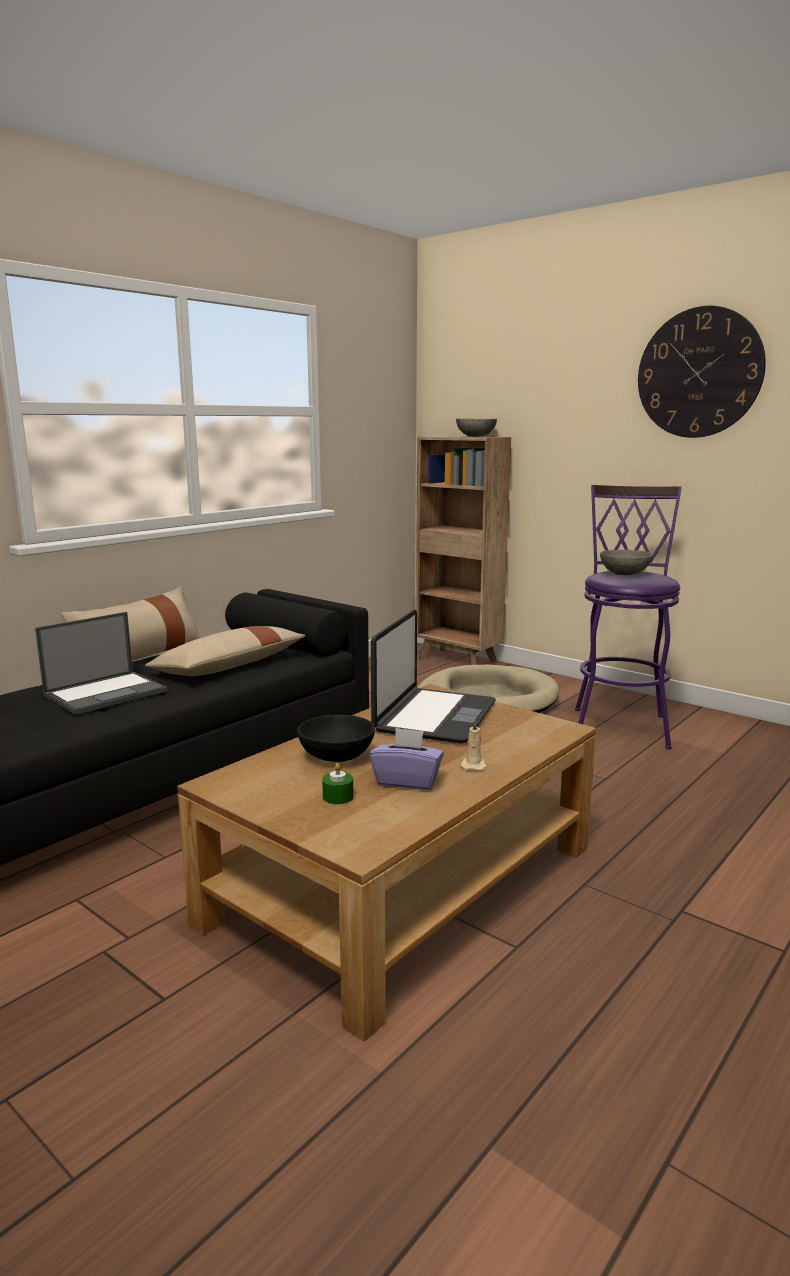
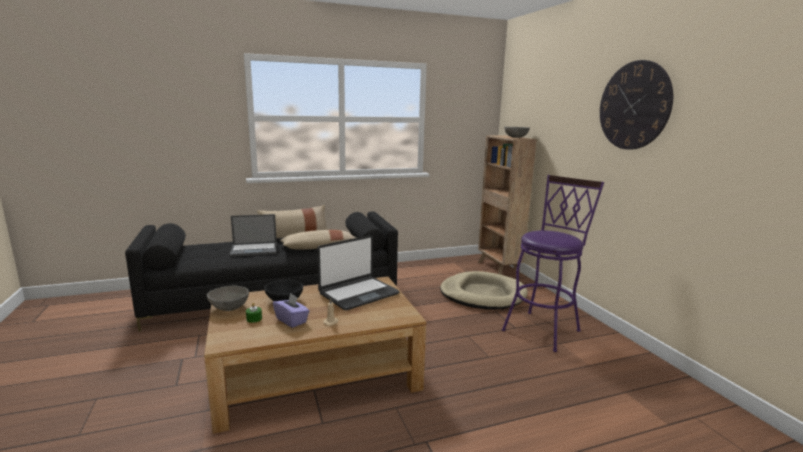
camera: 30 degrees right, 0 degrees up
grey bowl [600,550,653,575] -> grey bowl moved to [207,286,249,311]

